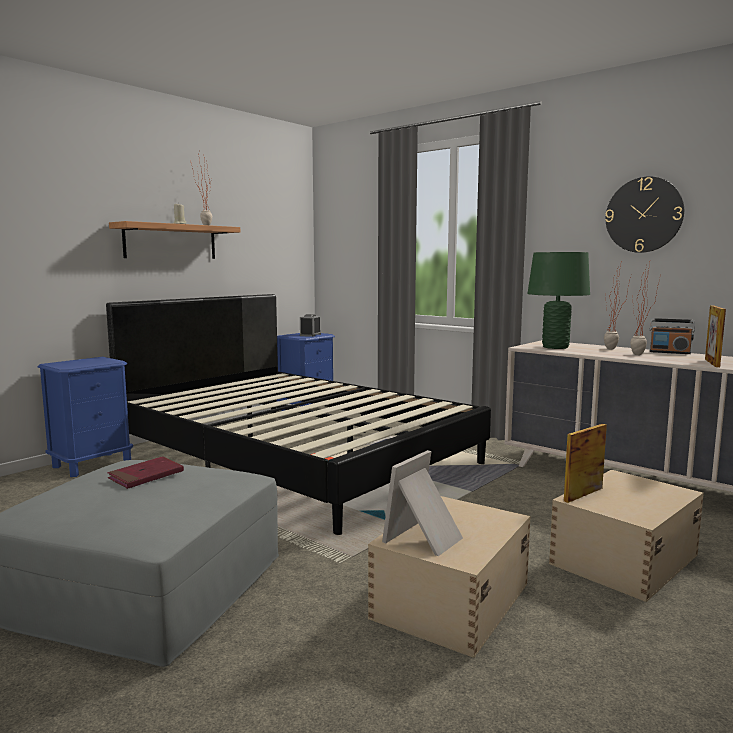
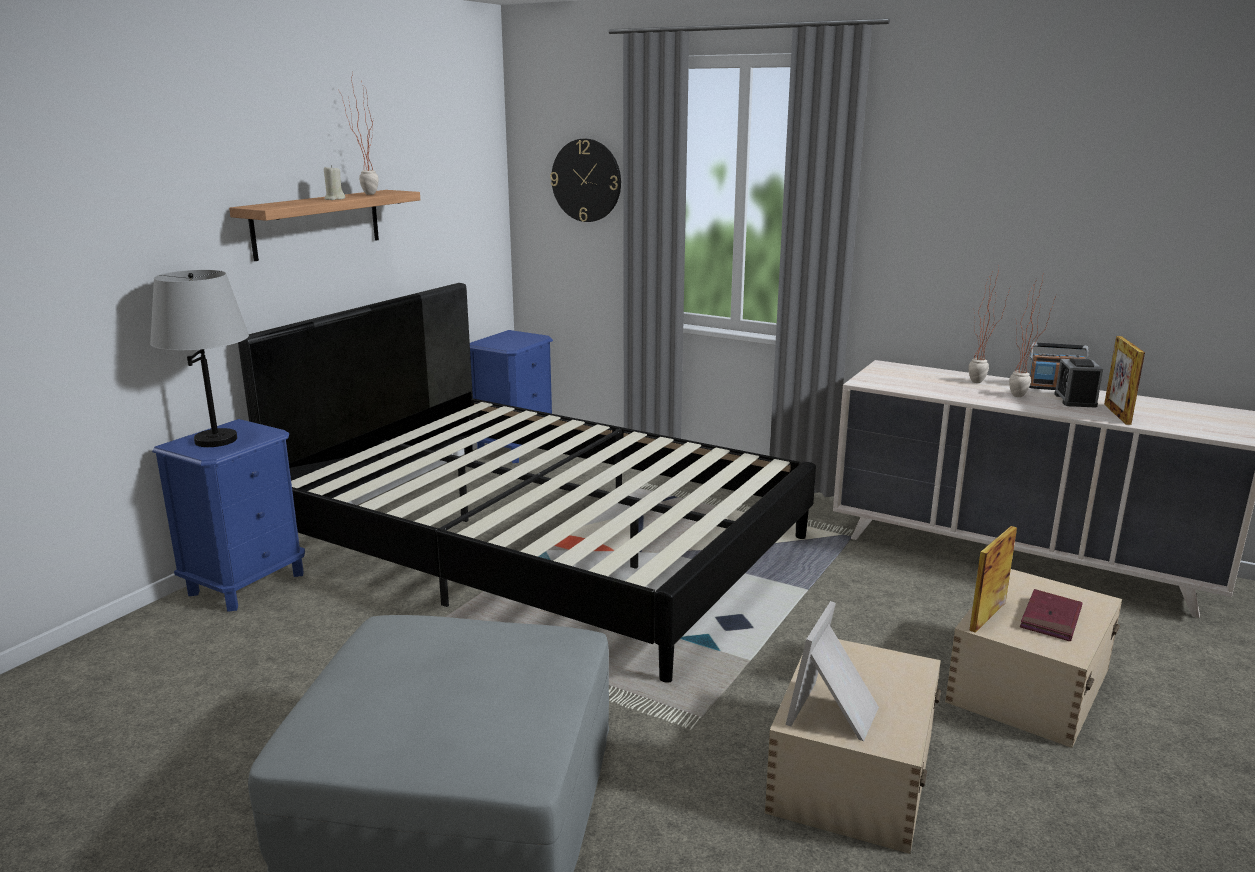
camera: 10 degrees left, 10 degrees up
red book [108,456,184,489] -> red book moved to [1020,589,1083,641]
alarm clock [300,314,321,337] -> alarm clock moved to [1054,358,1103,407]
green table lamp [527,252,590,349] -> none
wall clock [605,176,684,253] -> wall clock moved to [550,139,621,222]
none -> grey table lamp [150,270,249,447]

